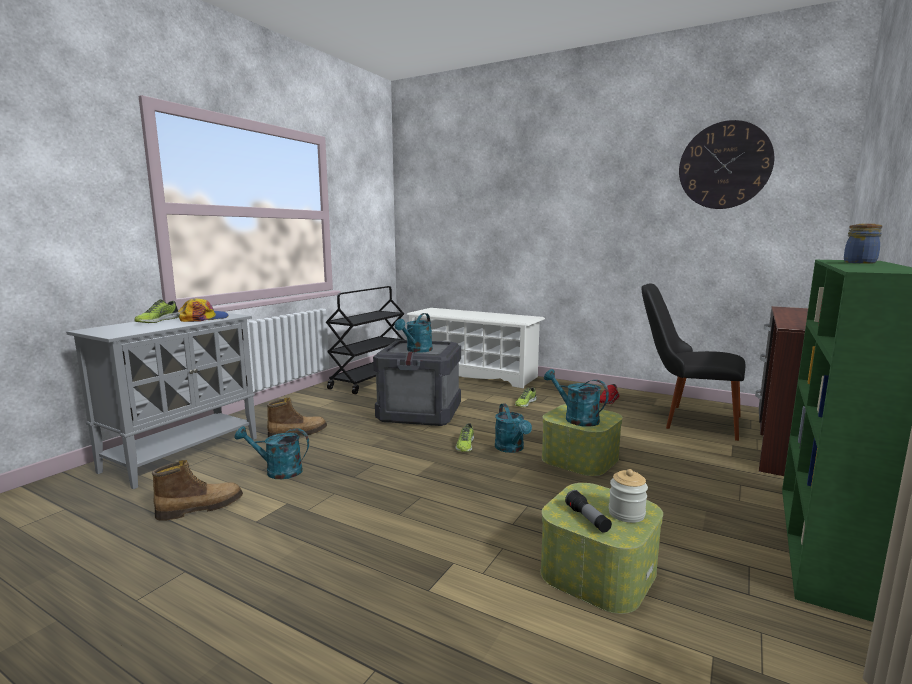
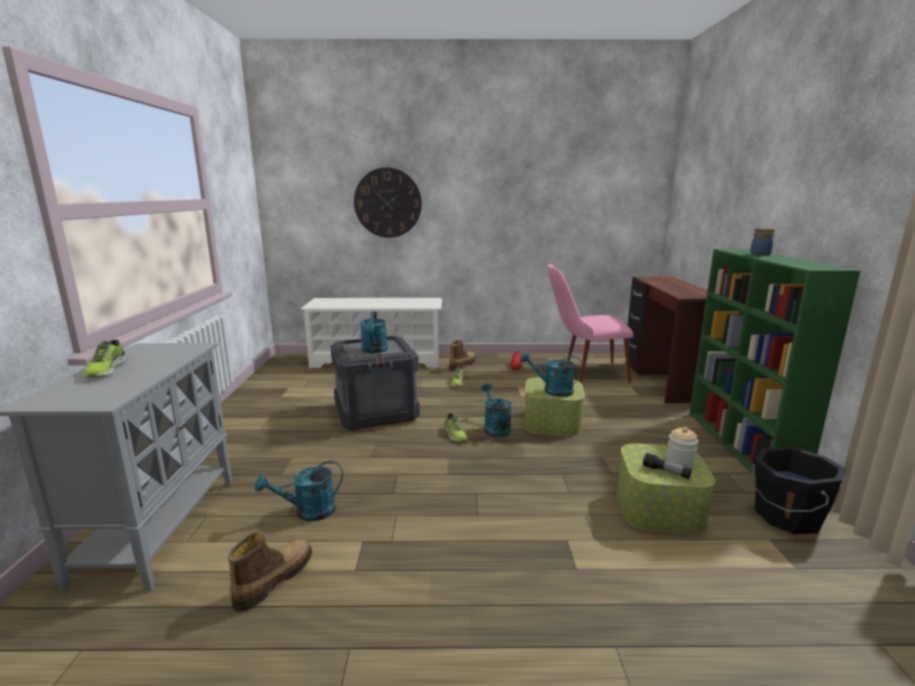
camera: 30 degrees left, 5 degrees up
cap [178,298,229,322] -> none
boot [267,398,327,437] -> boot moved to [449,340,476,371]
black cart [326,286,405,394] -> none
turquoise watering can [495,403,532,453] -> turquoise watering can turned 150 degrees counterclockwise [481,383,512,437]
black chair [641,284,745,441] -> pink chair [548,264,634,383]
wall clock [679,120,774,209] -> wall clock moved to [354,168,422,238]
none -> black bucket [751,446,847,534]

